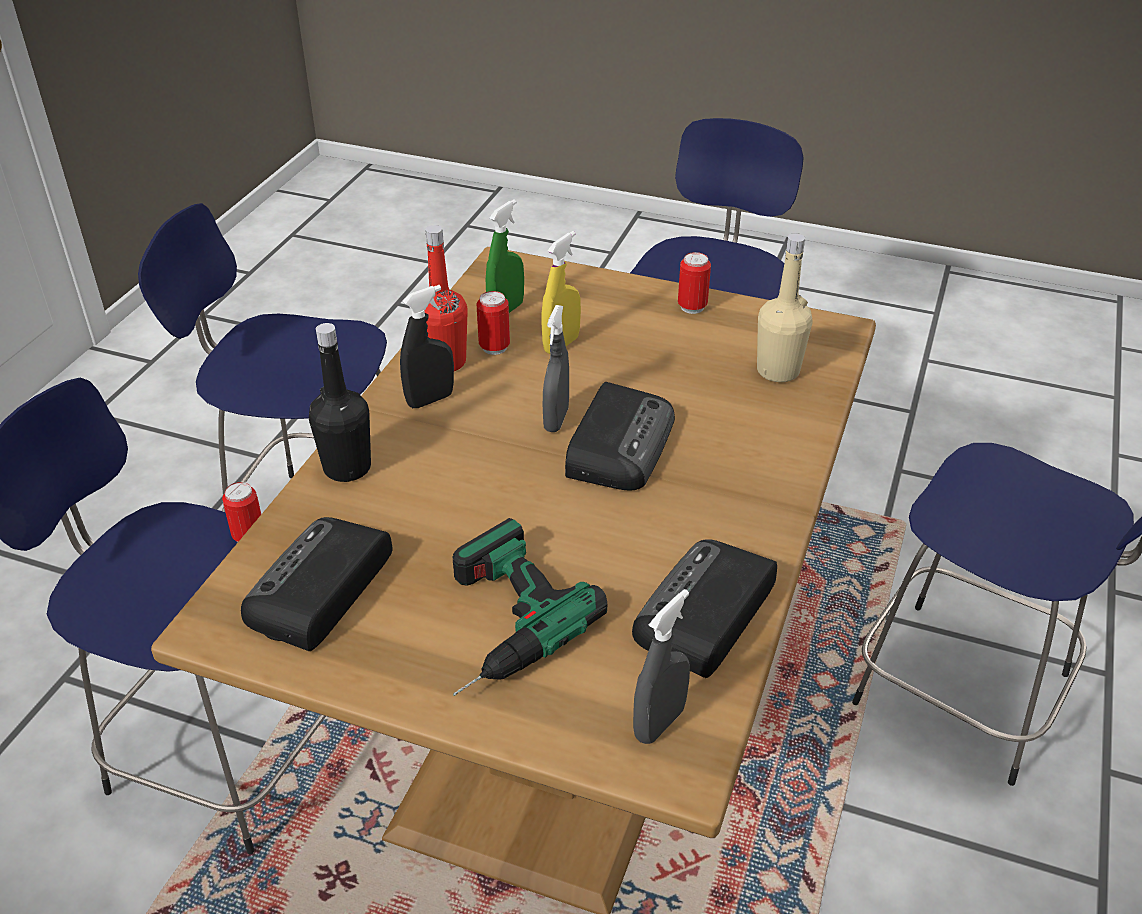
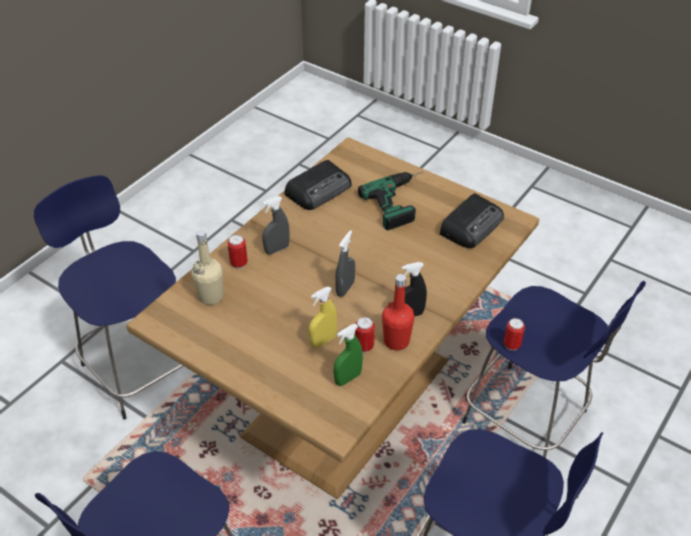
camera: 165 degrees left, 5 degrees up
black bottle [309,323,371,482] -> none
radio [565,382,675,490] -> none
grey spray bottle [633,589,690,744] -> grey spray bottle moved to [262,196,290,254]
can [678,252,711,314] -> can moved to [227,235,248,269]

